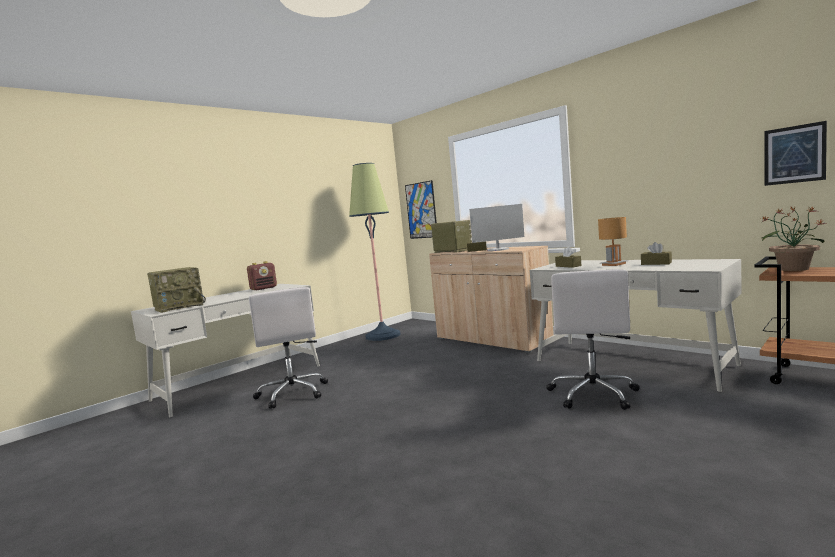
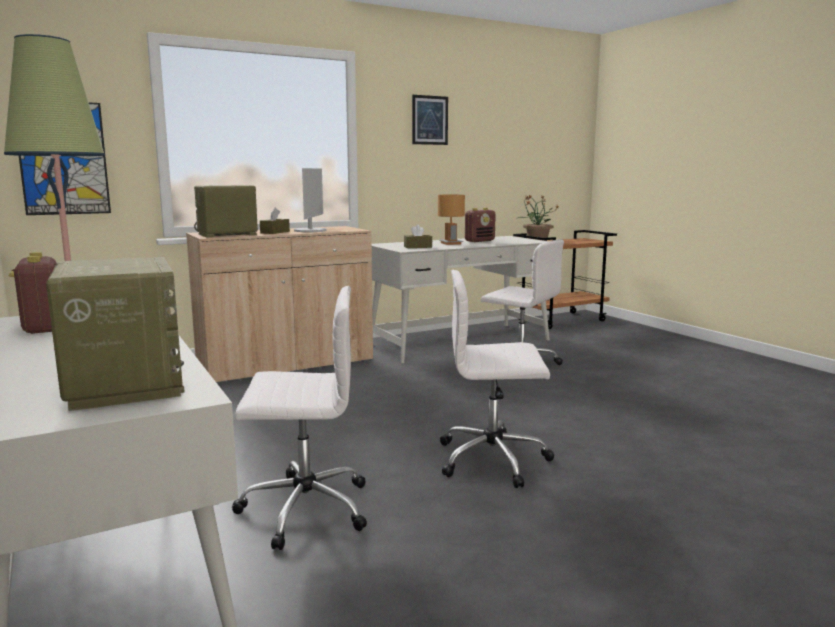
camera: 75 degrees left, 5 degrees up
brown tissue box [641,242,672,265] -> radio [465,208,496,242]
picture [764,121,827,186] -> picture moved to [412,95,448,145]
none -> white office chair [440,270,555,488]

